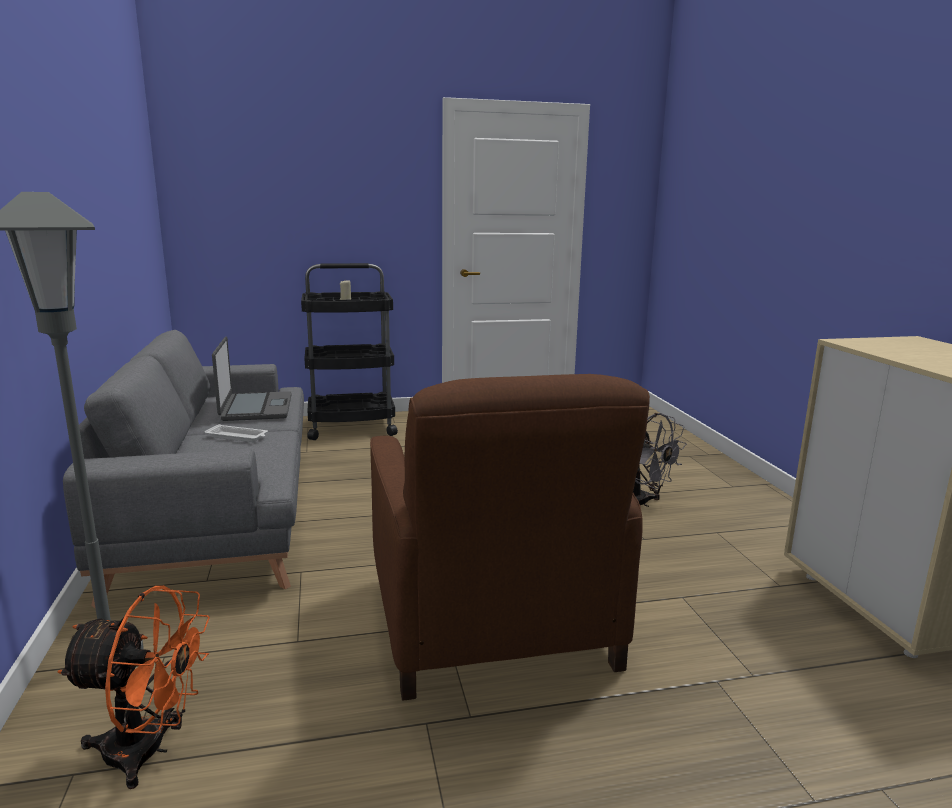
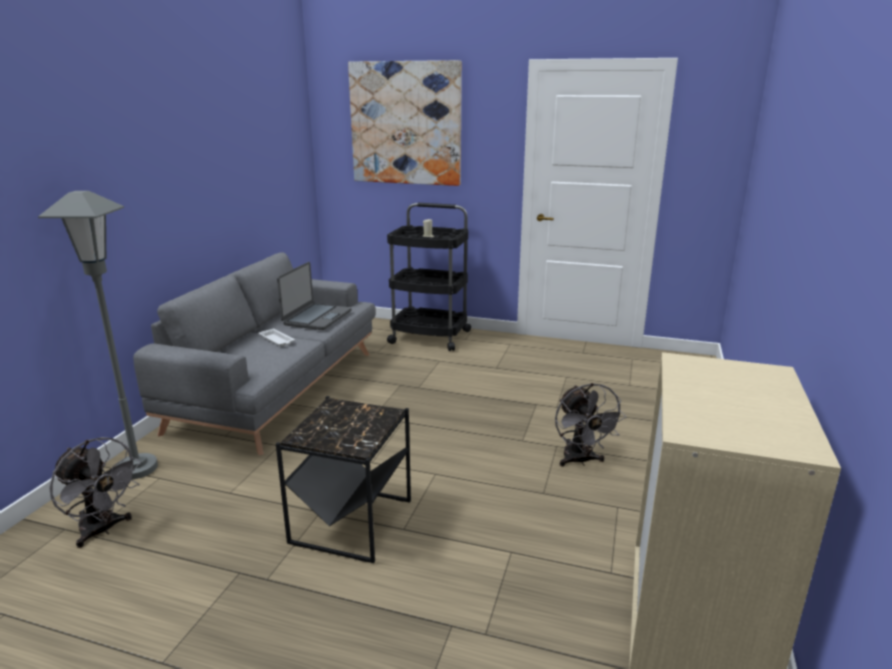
camera: 30 degrees right, 5 degrees up
orange fan [57,586,210,789] -> grey fan [49,437,141,548]
brown armchair [370,374,650,701] -> black side table [276,396,411,563]
none -> picture [348,60,462,186]

